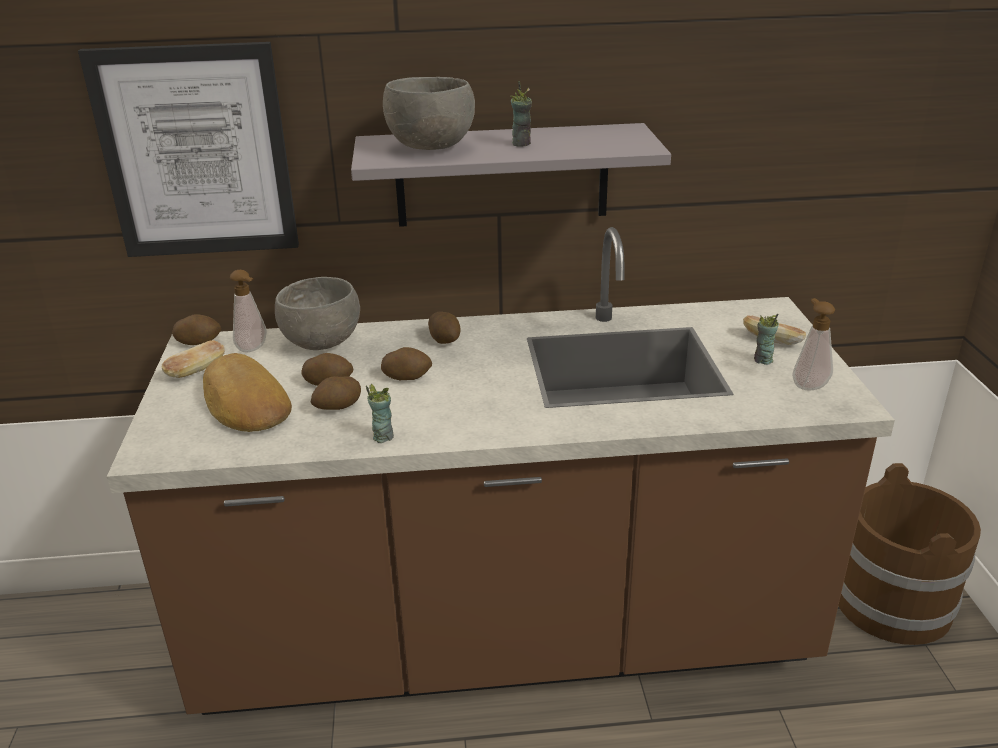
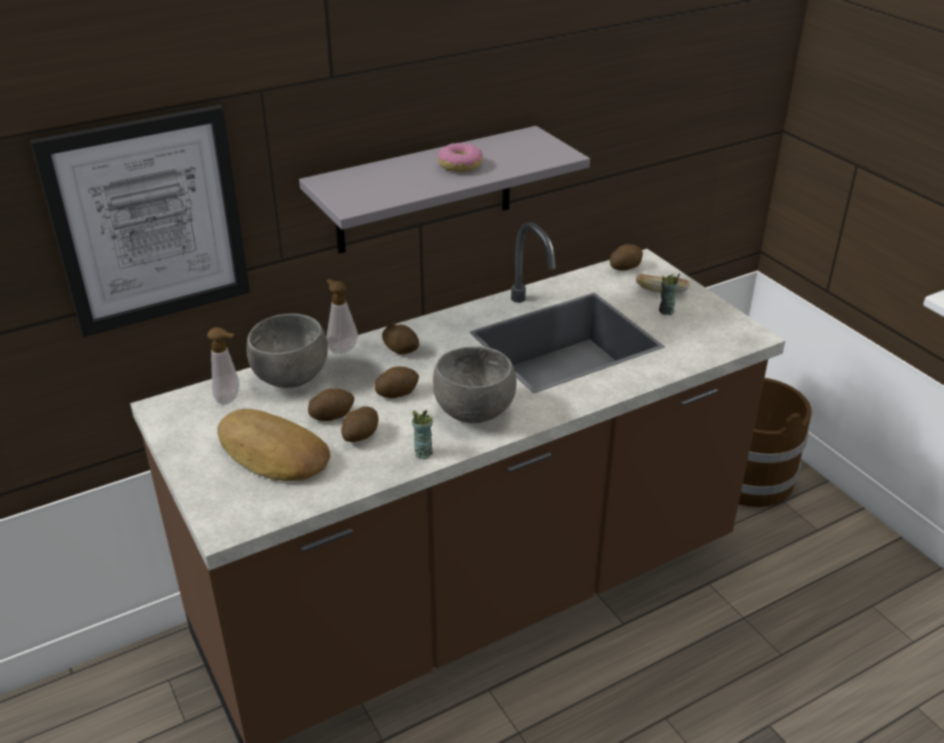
camera: 25 degrees left, 5 degrees up
bread [162,341,225,378] -> none
potato [172,314,221,345] -> potato moved to [610,244,643,271]
grey bowl [383,77,475,150] -> grey bowl moved to [433,346,517,423]
cup [511,81,532,147] -> donut [438,143,483,172]
soap dispenser [792,298,835,390] -> soap dispenser moved to [326,279,358,354]

